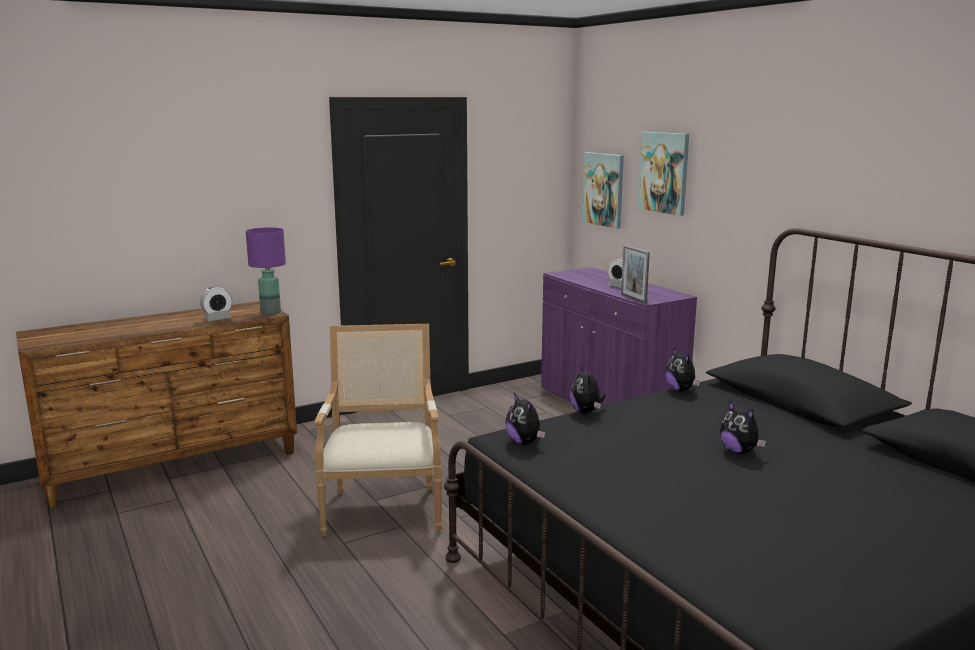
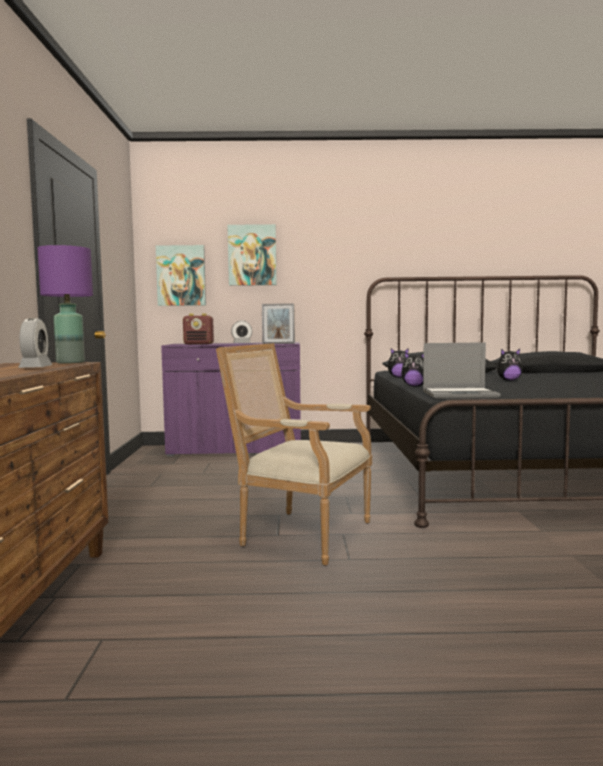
camera: 60 degrees left, 10 degrees down
plush toy [506,393,545,445] -> laptop [423,342,500,399]
none -> radio [183,313,214,345]

